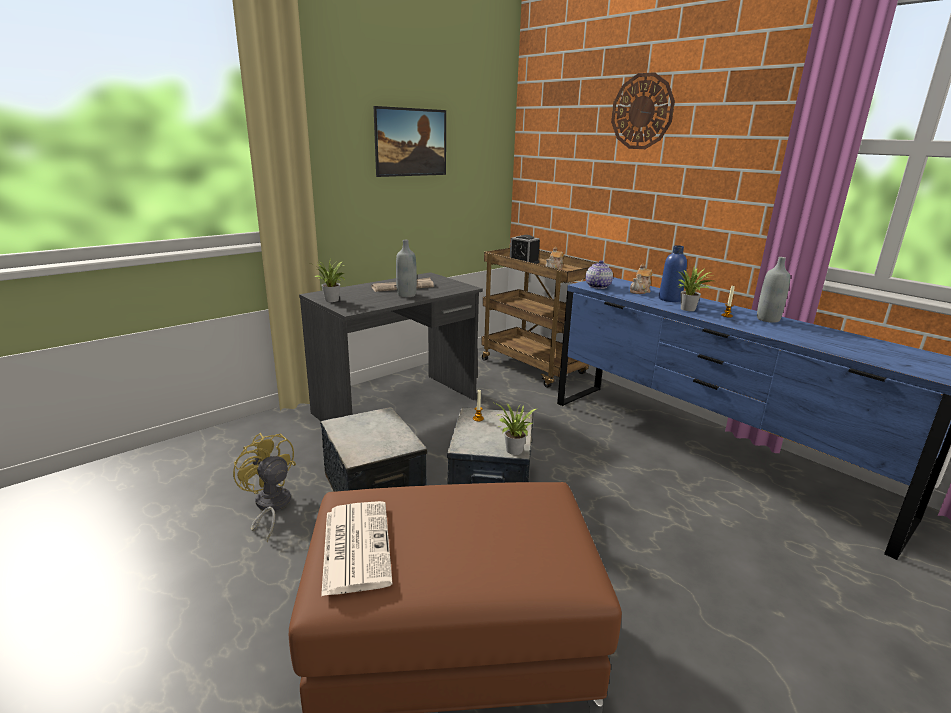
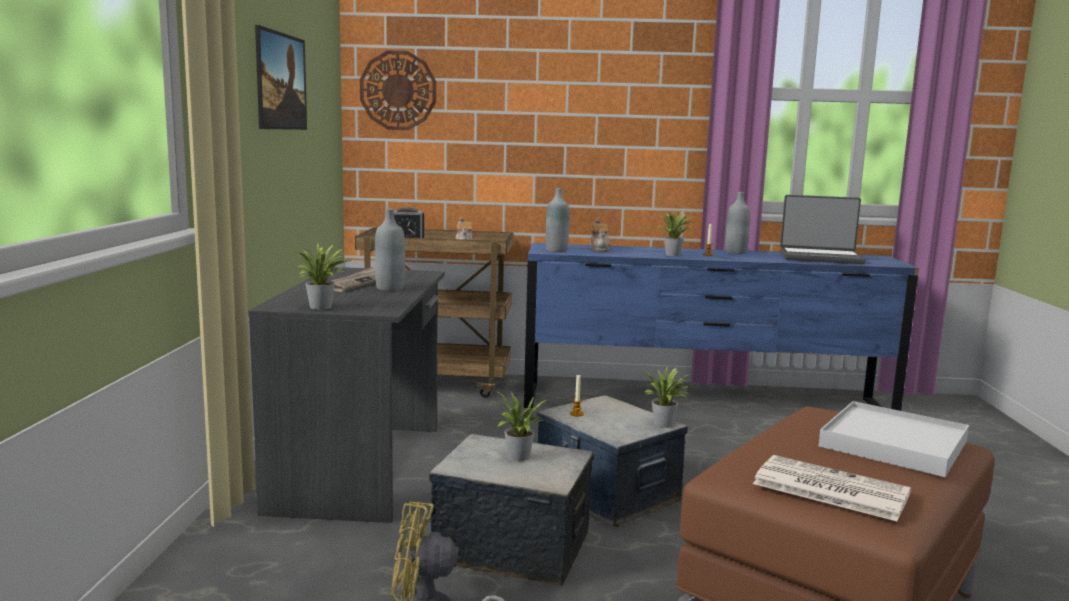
camera: 45 degrees left, 10 degrees down
teapot [585,260,613,289] -> grey bottle [546,188,569,252]
wall clock [611,72,675,149] -> wall clock moved to [360,50,436,130]
blue bottle [659,245,687,302] -> none
none -> potted plant [491,391,547,461]
none -> laptop [780,195,865,264]
none -> white tray [819,401,969,477]

